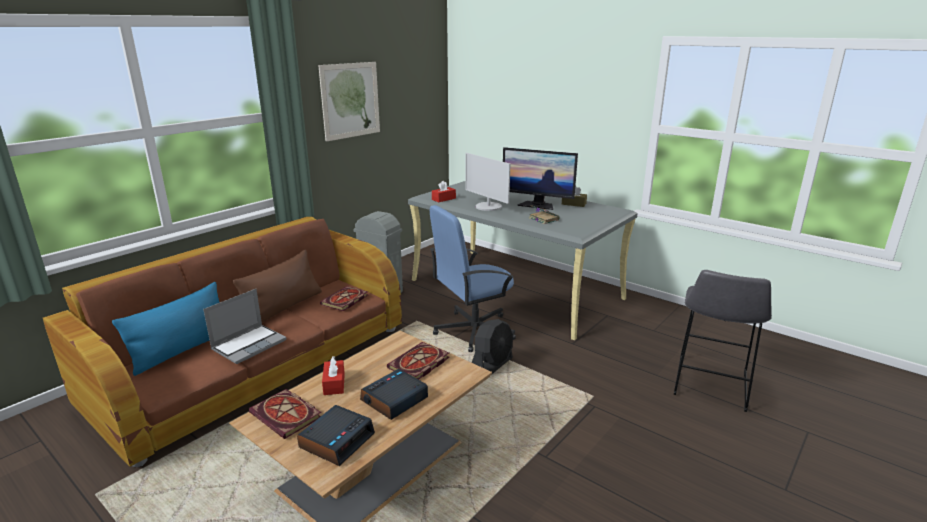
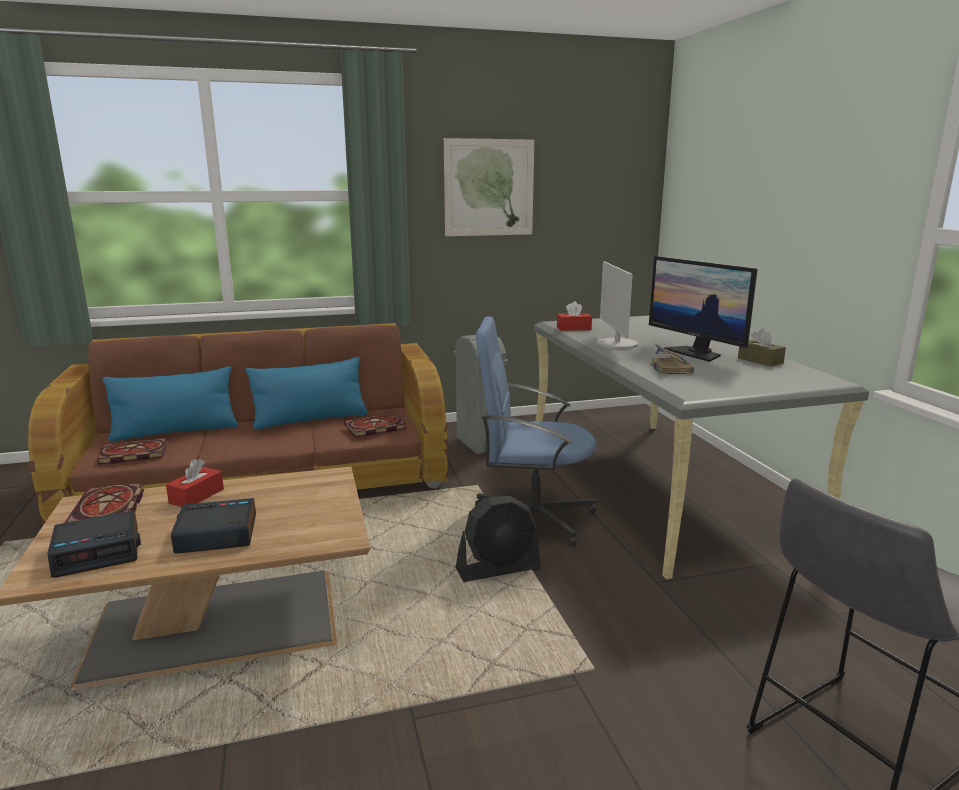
camera: 35 degrees right, 5 degrees down
laptop [203,289,287,364] -> none
brown pillow [233,249,322,322] -> blue pillow [246,357,368,430]
book [387,342,450,380] -> book moved to [97,438,167,465]

